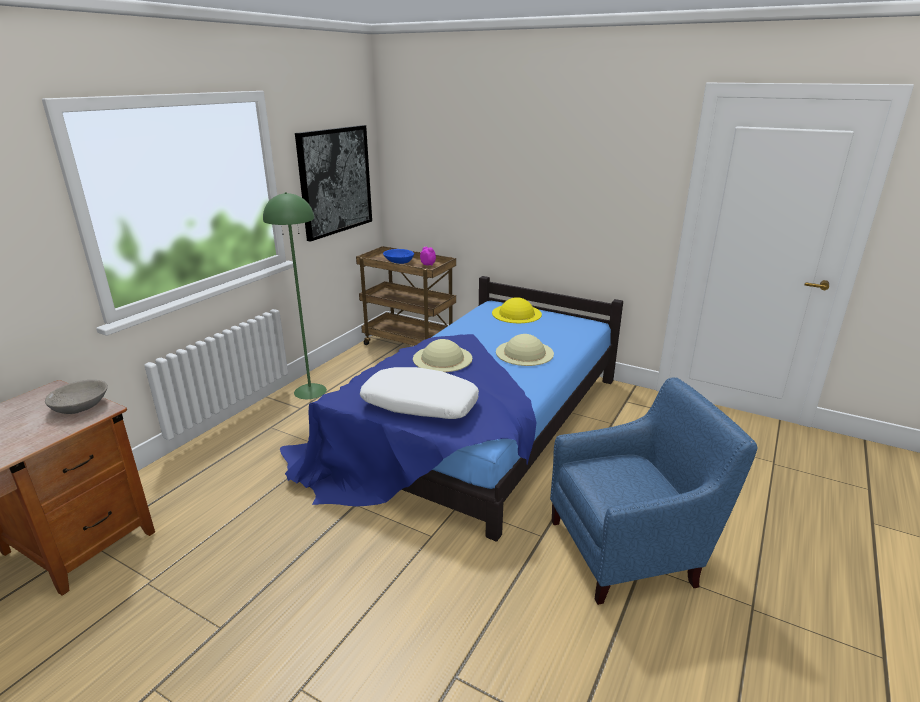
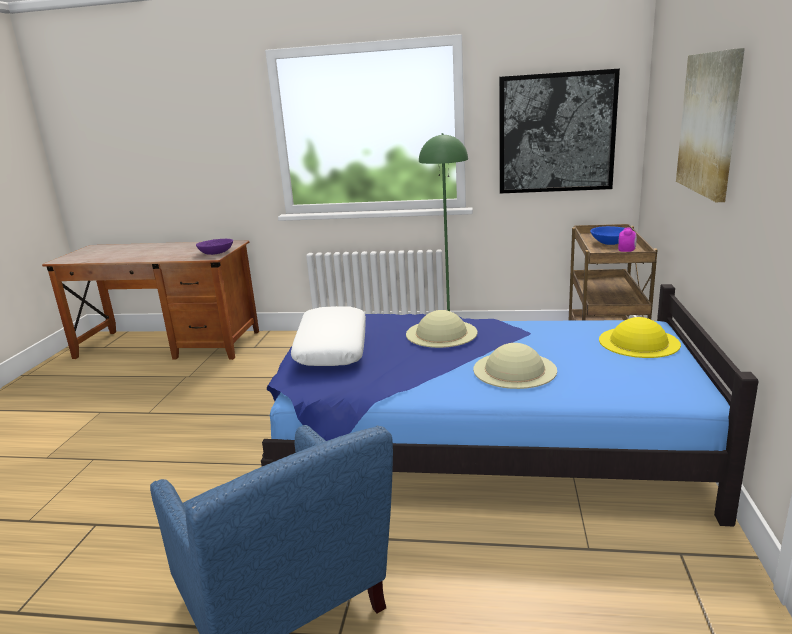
camera: 70 degrees right, 5 degrees down
grey bowl [45,380,108,414] -> purple bowl [196,239,233,255]
none -> picture [676,48,745,202]

